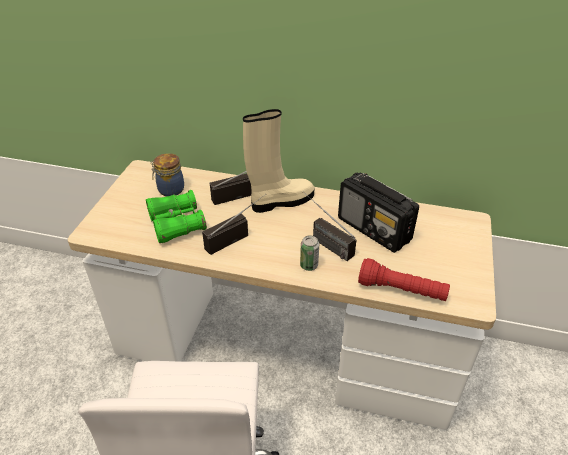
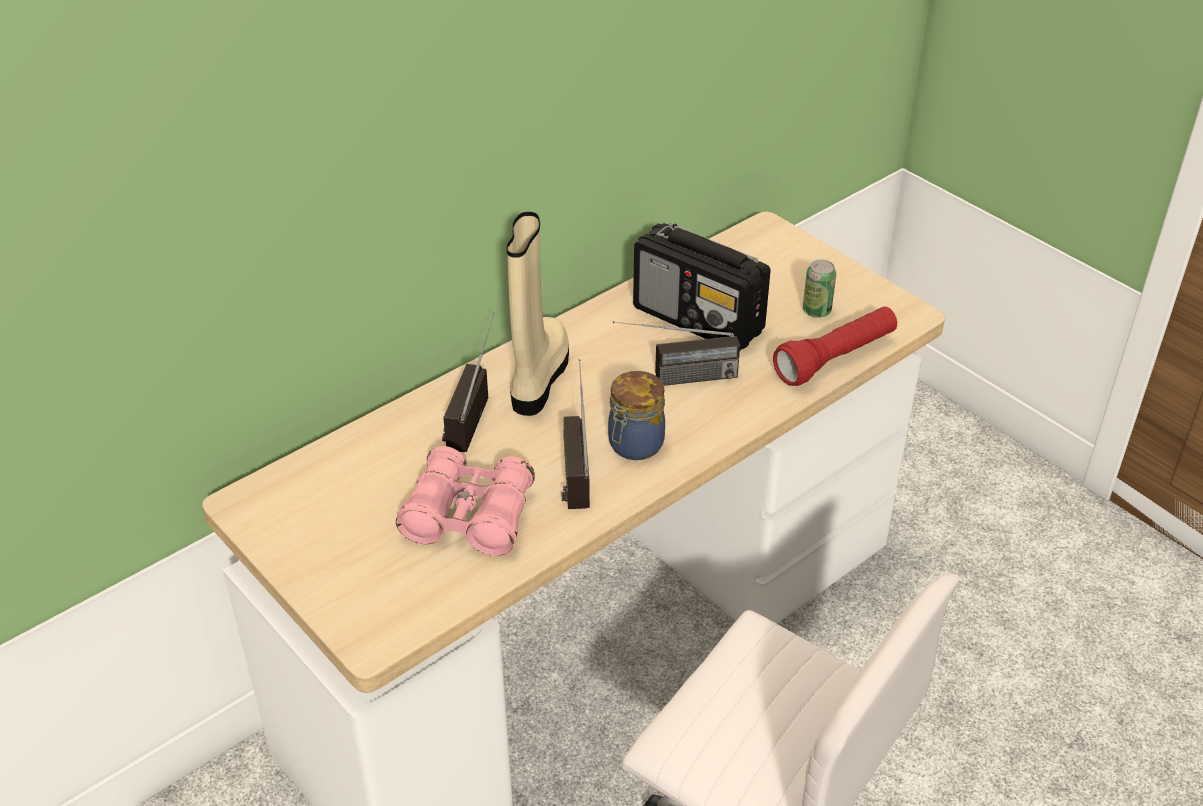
camera: 55 degrees left, 0 degrees up
green binoculars [146,190,207,243] -> pink binoculars [396,446,535,556]
jar [150,153,184,196] -> jar moved to [608,371,665,460]
can [300,235,319,271] -> can moved to [803,259,836,318]
radio [338,172,419,253] -> radio turned 45 degrees clockwise [633,223,771,351]

